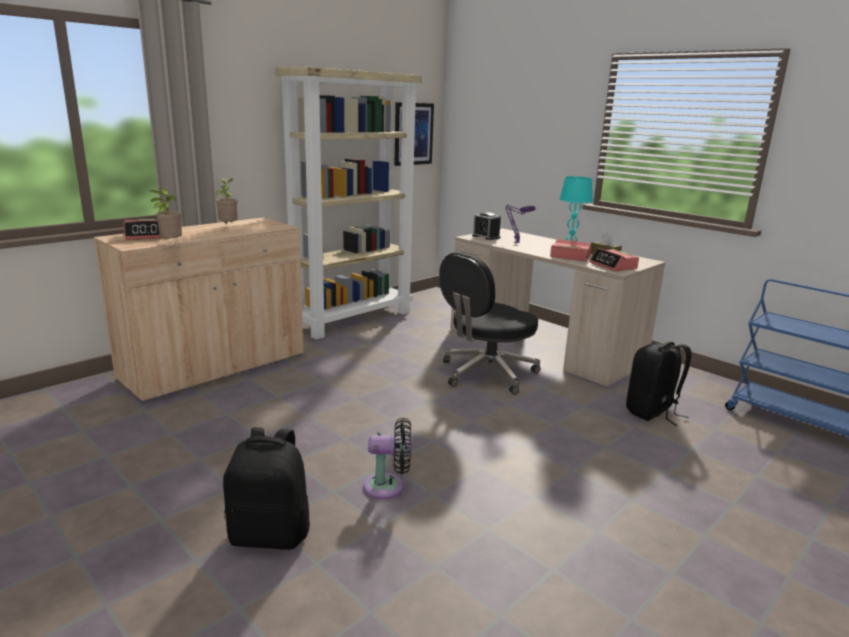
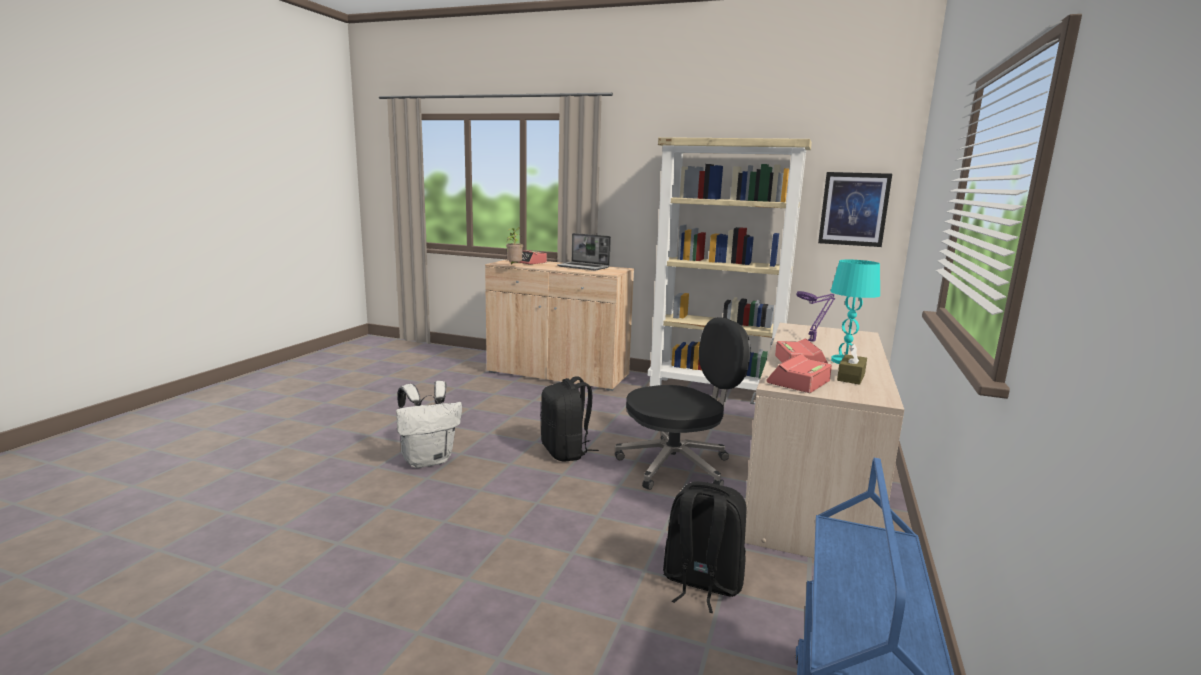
camera: 65 degrees right, 5 degrees down
potted plant [216,178,238,225] -> laptop [557,233,611,270]
black backpack [223,427,310,550] -> black backpack moved to [540,376,599,462]
black fan [363,417,411,499] -> white backpack [396,381,462,468]
black office chair [439,252,540,395] -> black office chair turned 135 degrees clockwise [615,317,751,490]
alarm clock [472,213,501,240] -> none

